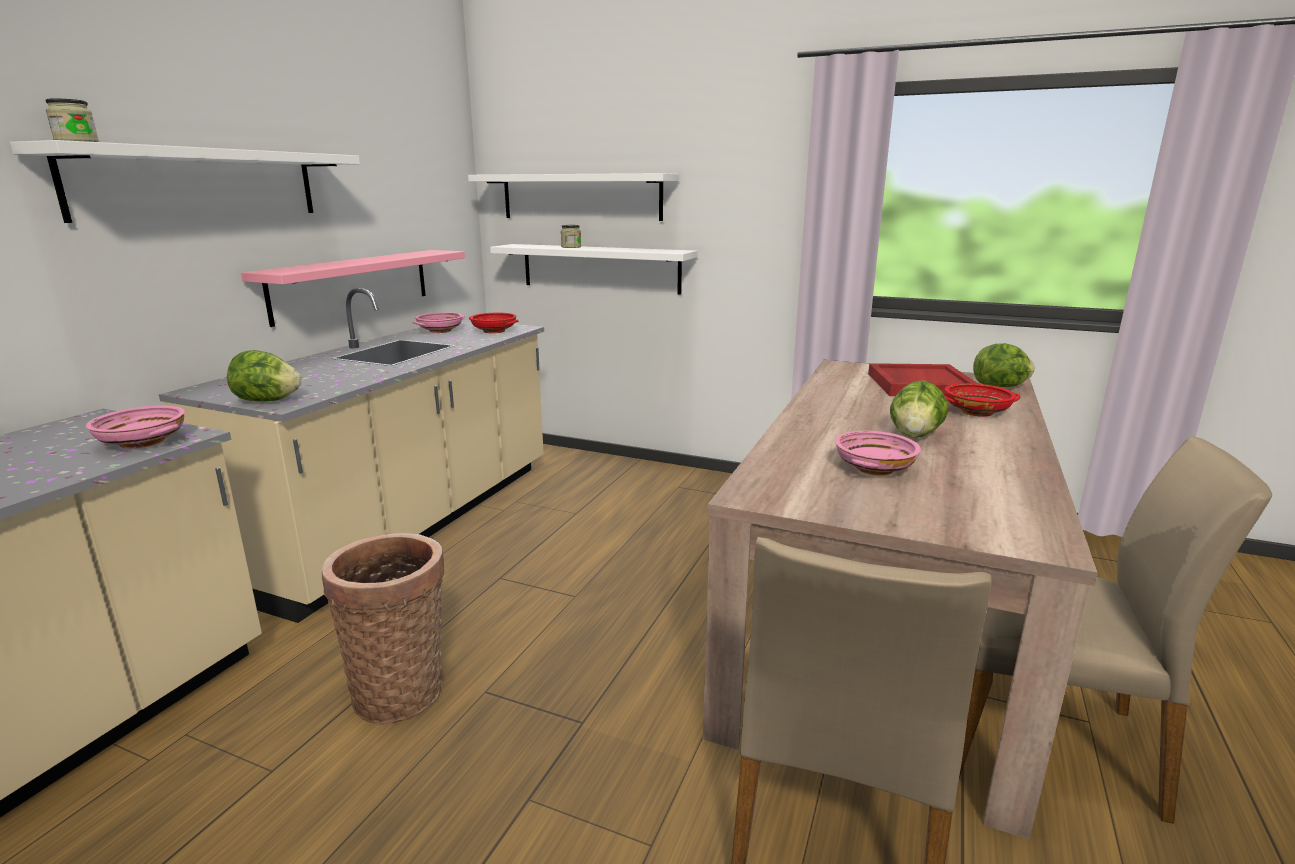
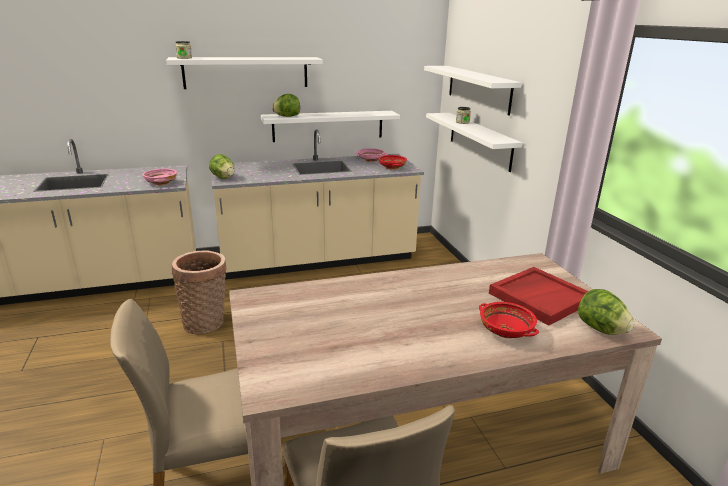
camera: 50 degrees right, 5 degrees up
pink shelf [241,250,465,327] -> white shelf [261,111,400,142]
pink bowl [835,431,921,476] -> none
lettuce [890,380,948,438] -> lettuce moved to [272,94,300,117]

